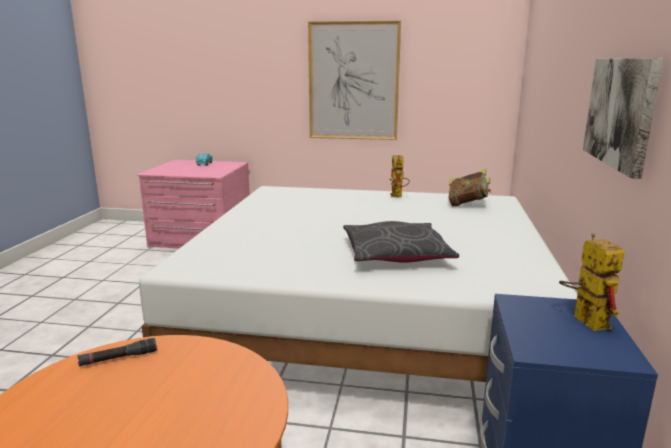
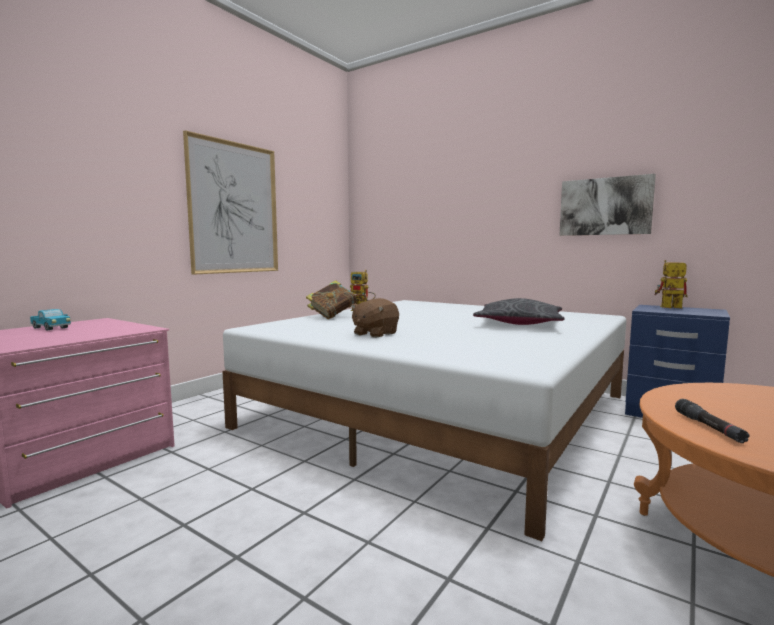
camera: 65 degrees left, 10 degrees down
book [448,169,491,206] -> book moved to [306,280,357,319]
none -> brown plush toy [351,298,399,338]

